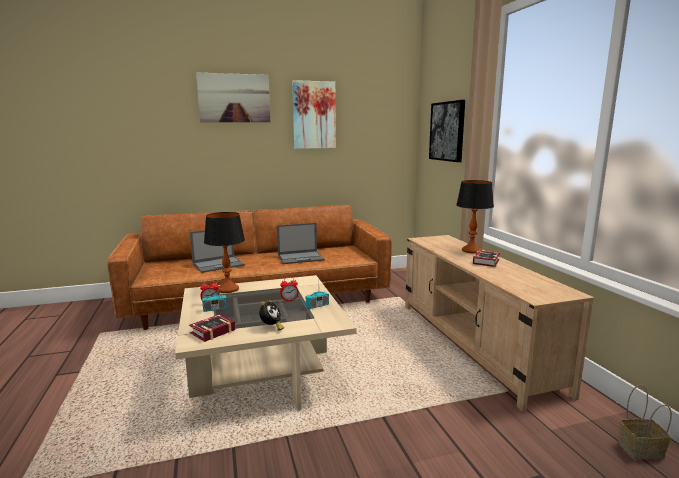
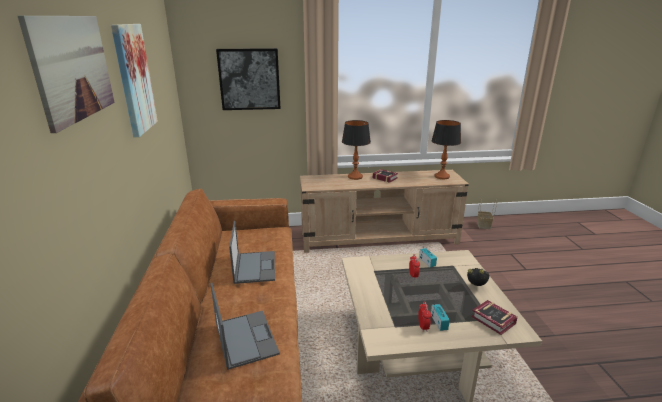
camera: 80 degrees left, 10 degrees up
table lamp [204,212,245,293] -> table lamp moved to [431,120,461,179]

